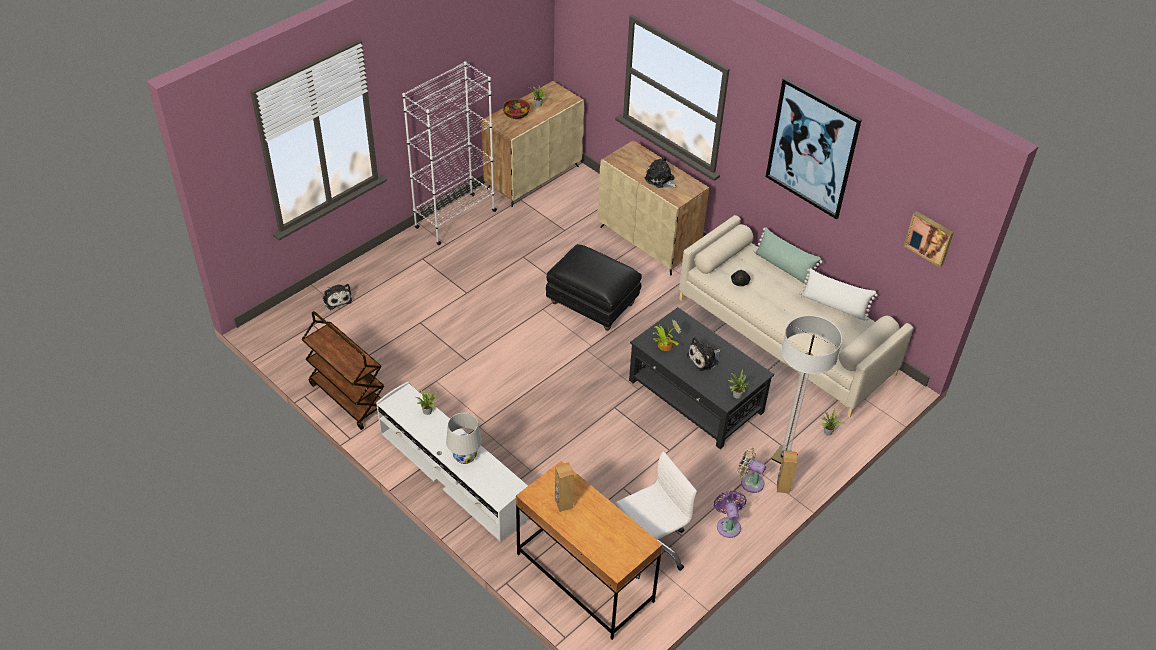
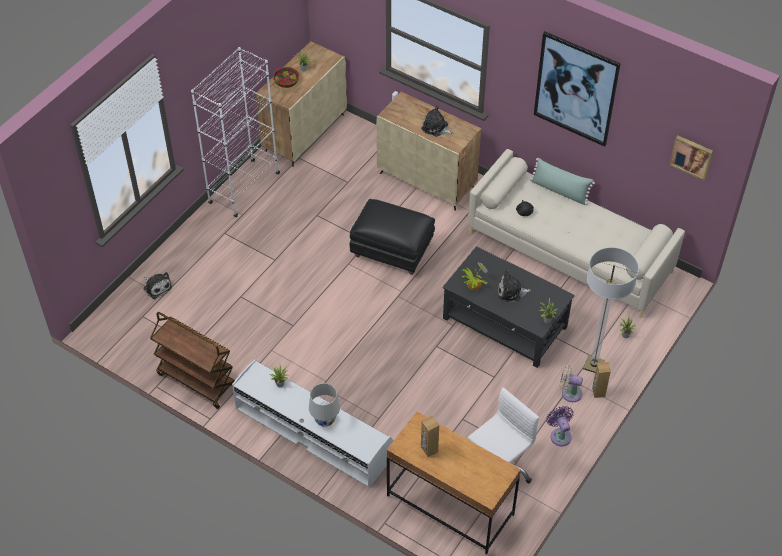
camera: 10 degrees left, 5 degrees up
plush toy [686,337,721,371] -> plush toy turned 45 degrees clockwise [498,270,531,302]
white pillow [799,268,878,321] -> none

